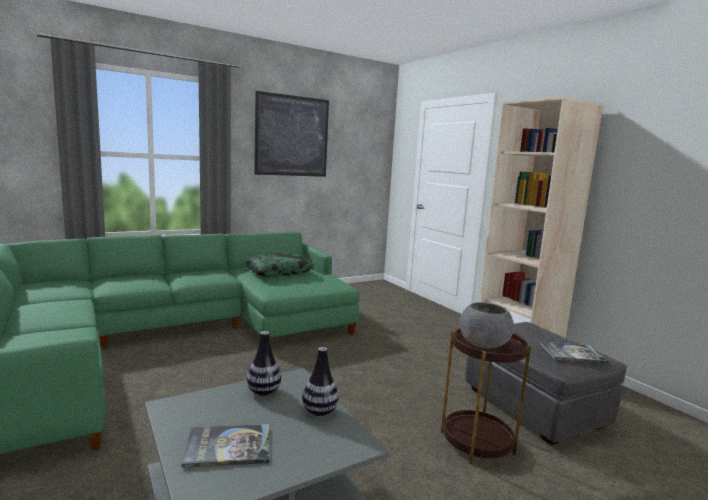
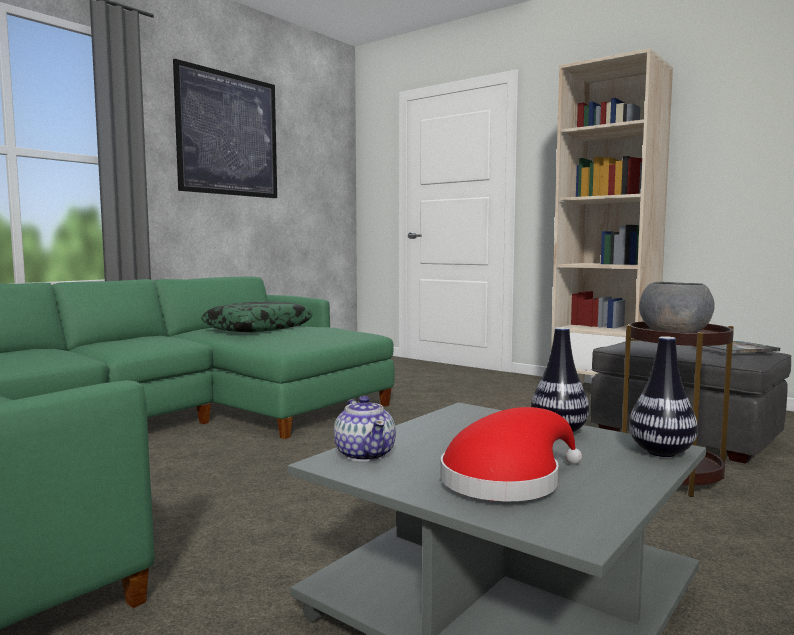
camera: 20 degrees left, 5 degrees down
book [181,424,269,468] -> red hat [440,407,582,501]
vase [246,331,281,396] -> vase moved to [629,336,698,457]
none -> teapot [334,396,396,462]

